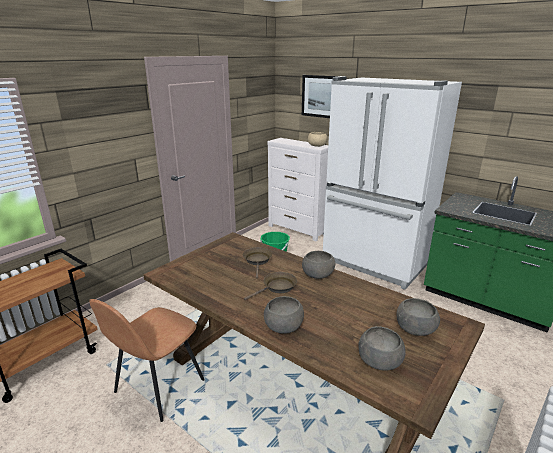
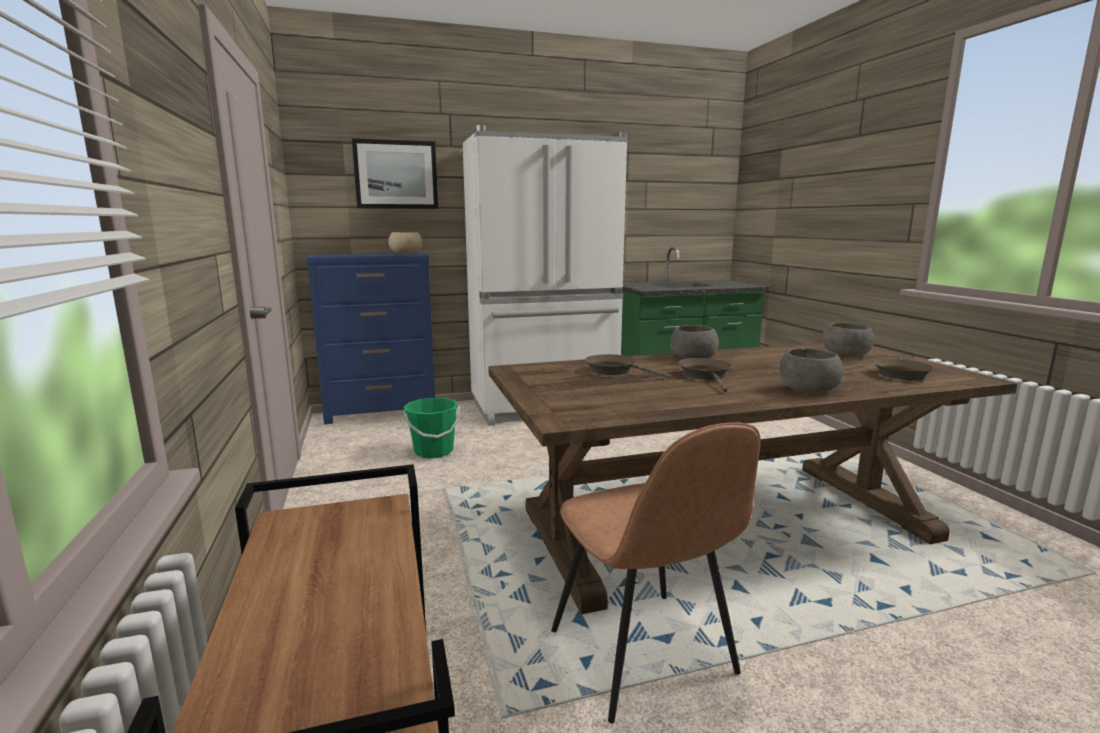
camera: 55 degrees left, 10 degrees down
white dresser [267,138,328,241] -> blue dresser [306,253,435,424]
grey bowl [359,326,406,371] -> brown frying pan [874,357,934,380]

